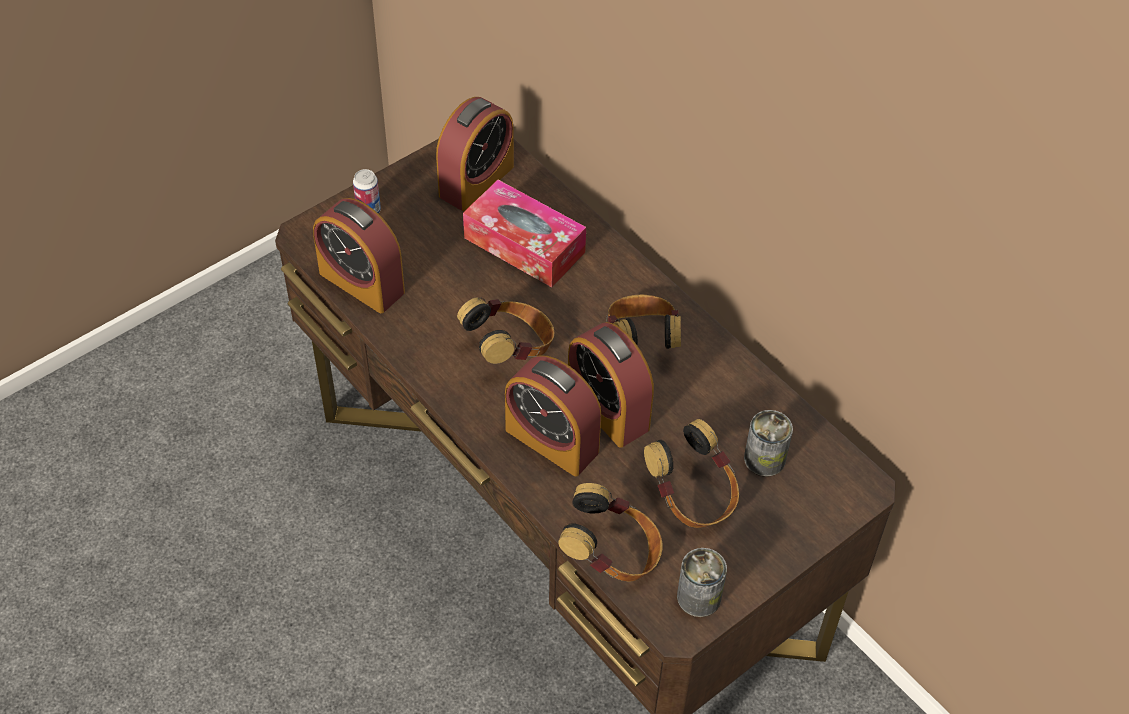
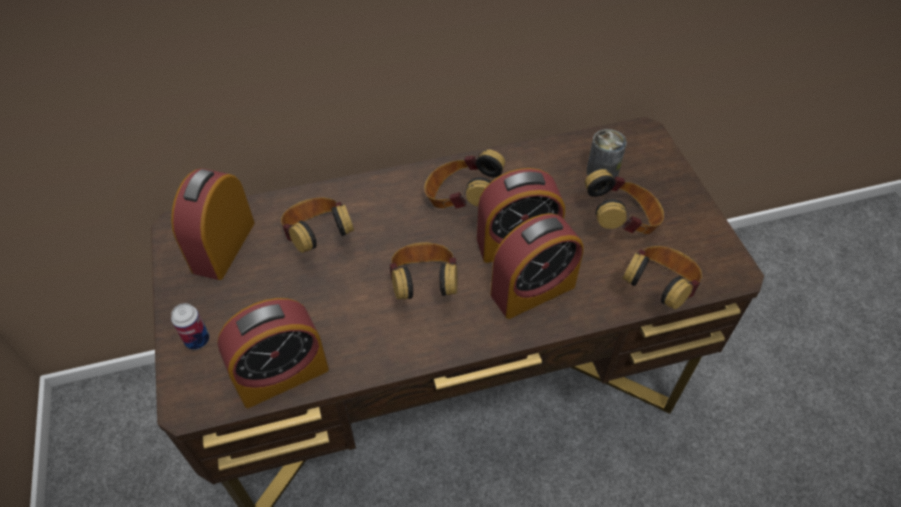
camera: 65 degrees left, 0 degrees up
alarm clock [436,97,514,211] -> alarm clock turned 135 degrees counterclockwise [171,168,255,280]
tissue box [463,180,586,287] -> headphones [281,197,354,253]
can [677,548,727,617] -> none

